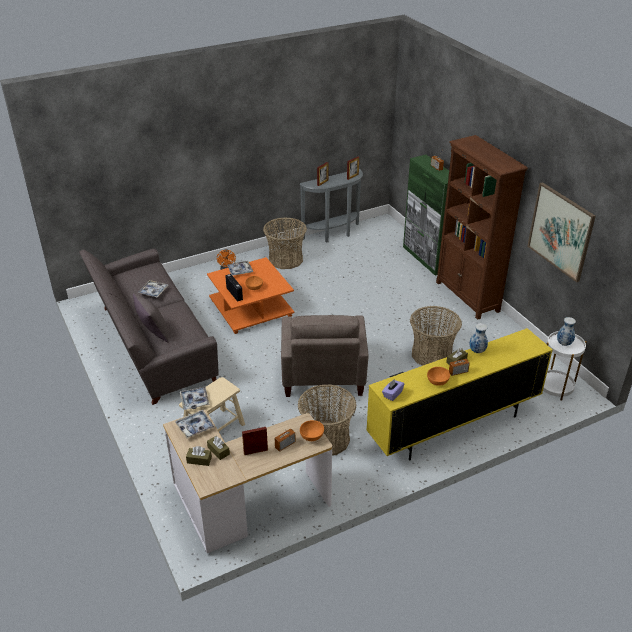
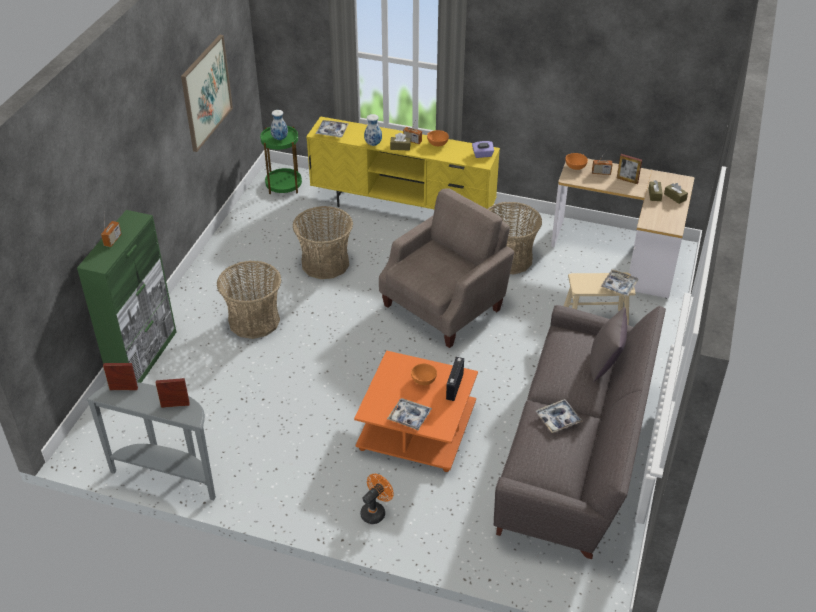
camera: 135 degrees left, 5 degrees up
tray [175,410,214,439] -> tray moved to [316,120,349,137]
basket [263,217,307,269] -> basket moved to [217,261,282,339]
brown bookcase [436,135,528,320] -> none
white side table [543,331,587,401] -> green side table [260,126,302,194]

